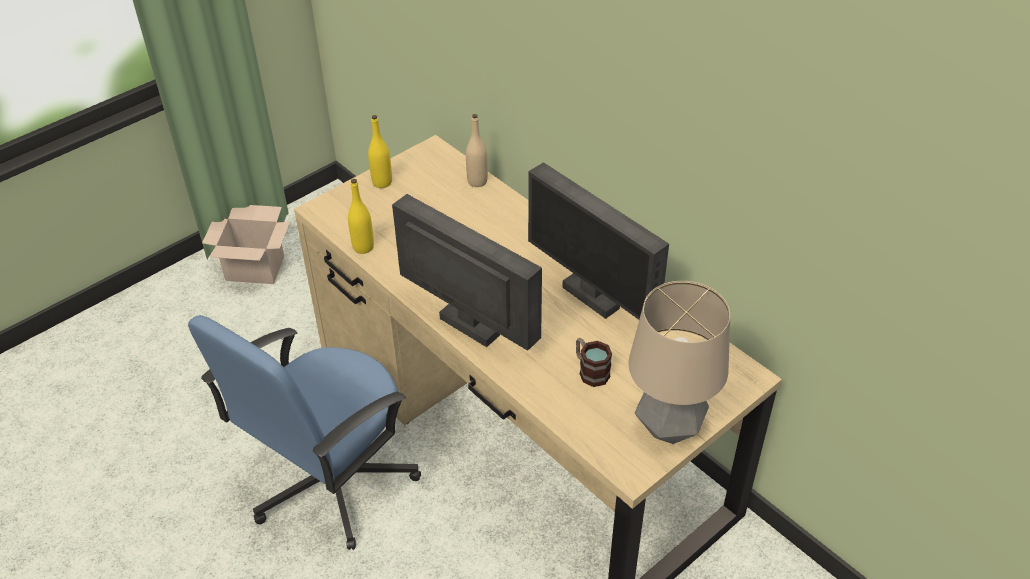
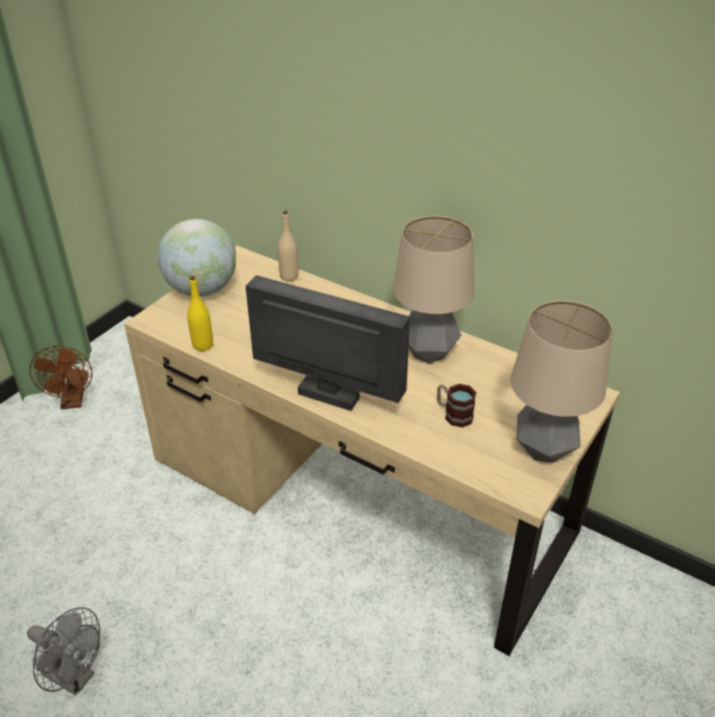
camera: 15 degrees left, 5 degrees down
blue office chair [188,315,421,550] -> none
cardboard box [202,205,290,284] -> brown fan [29,346,92,409]
yellow bottle [368,115,392,188] -> globe [158,219,236,297]
monitor [528,162,669,320] -> table lamp [393,216,474,363]
none -> grey fan [27,607,100,696]

